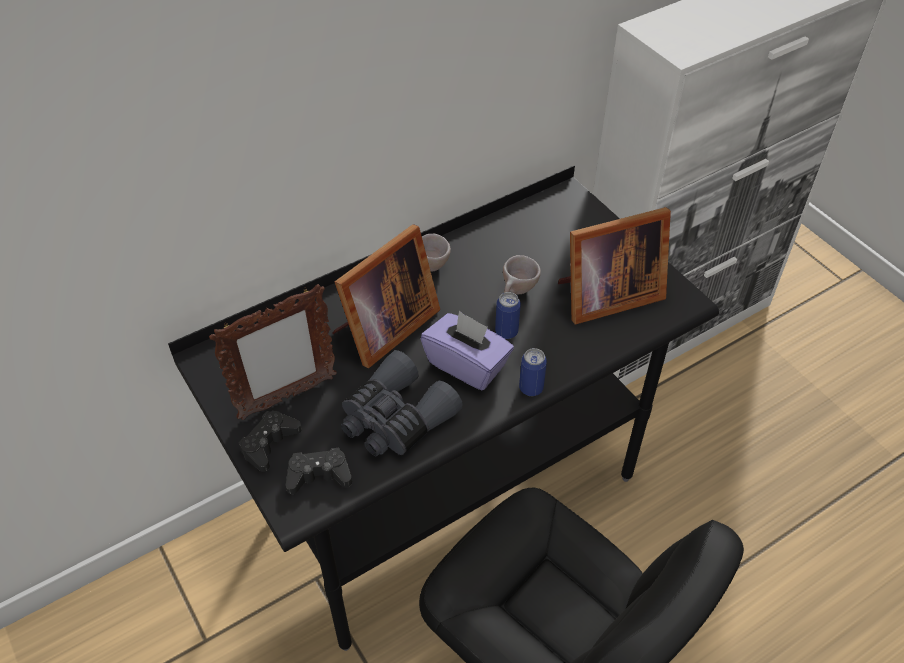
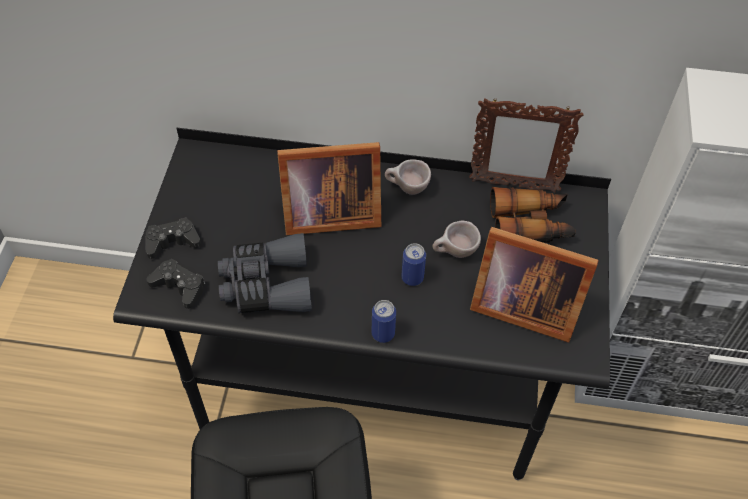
camera: 40 degrees right, 5 degrees up
picture frame [209,284,337,420] -> picture frame moved to [469,98,584,193]
purple tissue box [421,310,514,391] -> none
none -> binoculars [490,187,576,243]

